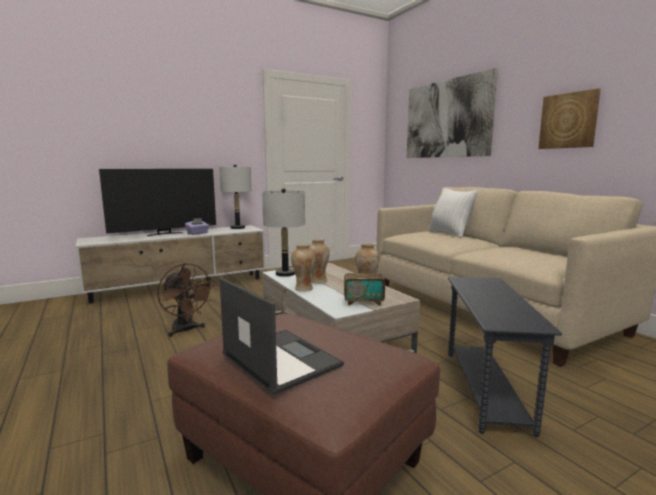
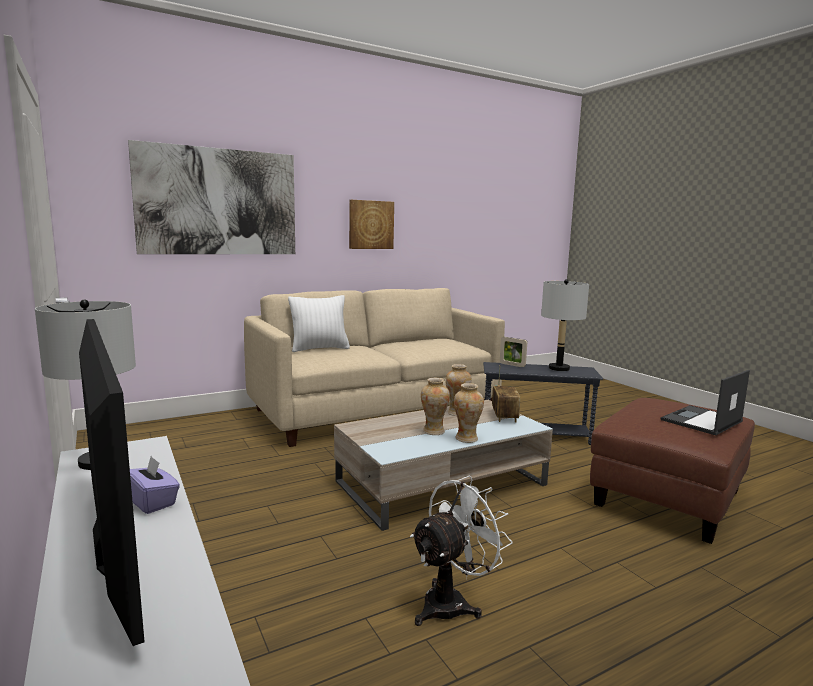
camera: 90 degrees left, 0 degrees up
brown fan [157,263,215,337] -> white fan [410,475,512,626]
grey table lamp [262,188,305,277] -> grey table lamp moved to [541,279,589,371]
none -> picture frame [500,337,527,367]

